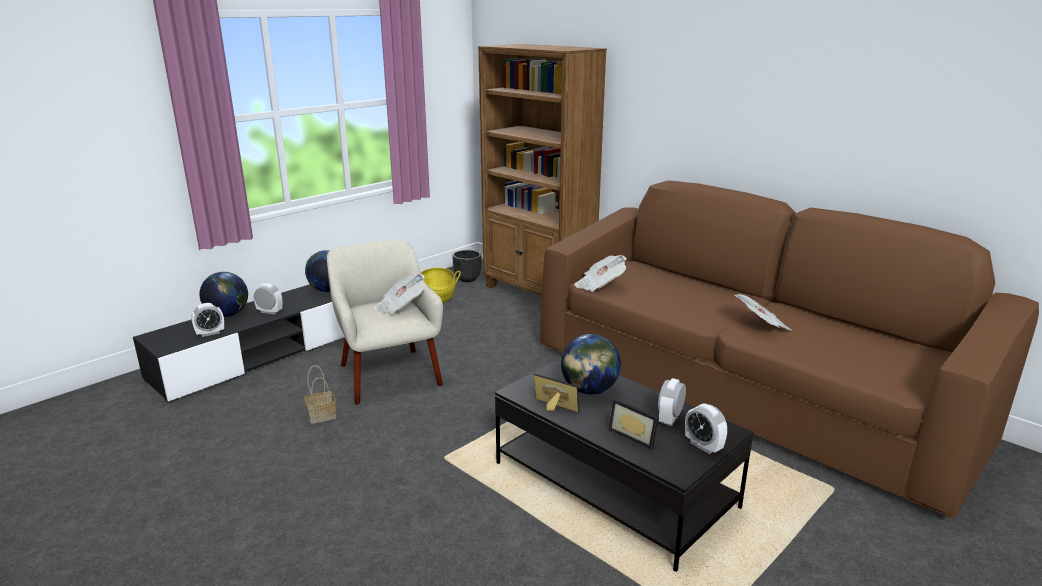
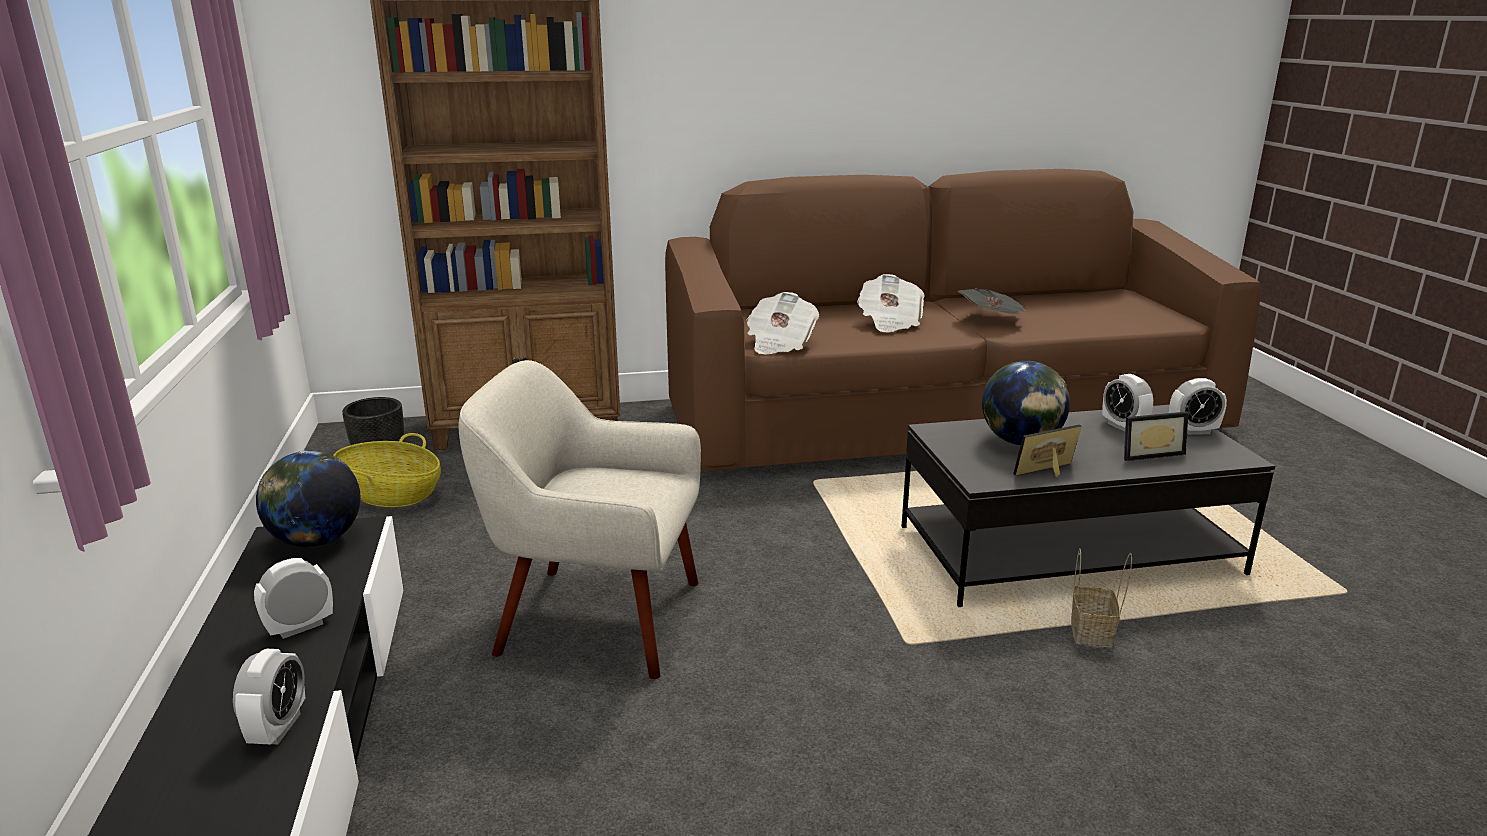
camera: 55 degrees left, 0 degrees up
globe [199,272,248,317] -> none
basket [304,366,336,424] -> basket moved to [1071,548,1132,647]
newspaper [374,274,425,314] -> newspaper moved to [857,274,925,332]

